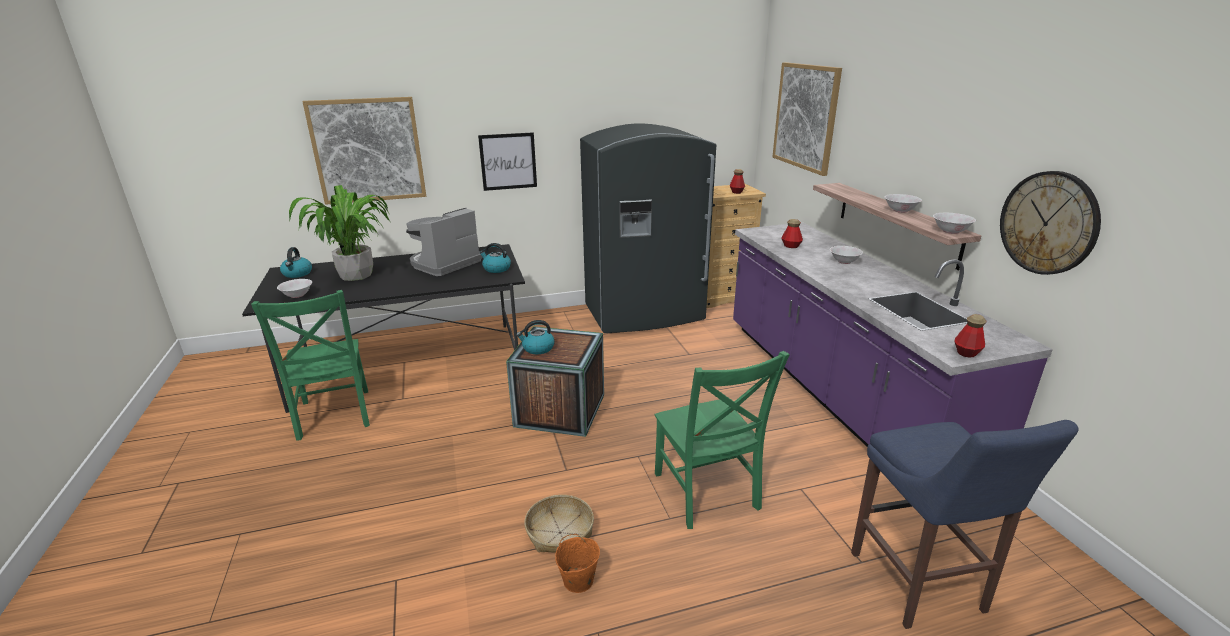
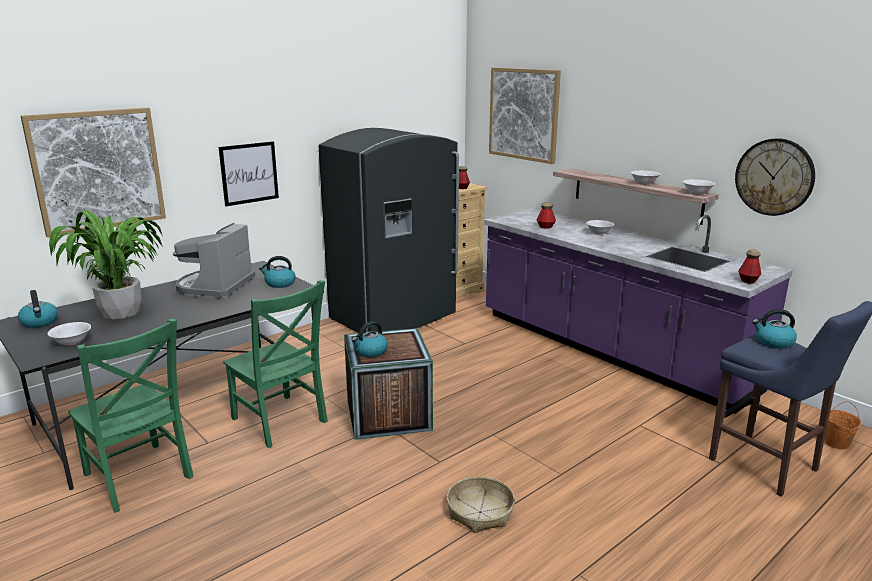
camera: 25 degrees left, 5 degrees down
orange bucket [555,534,600,593] -> orange bucket moved to [824,401,861,450]
green chair [654,351,790,529] -> green chair moved to [223,280,328,448]
none -> kettle [752,309,797,349]

